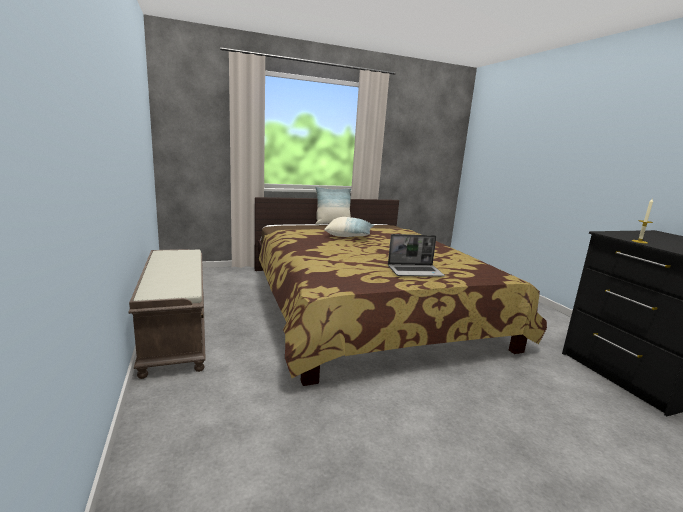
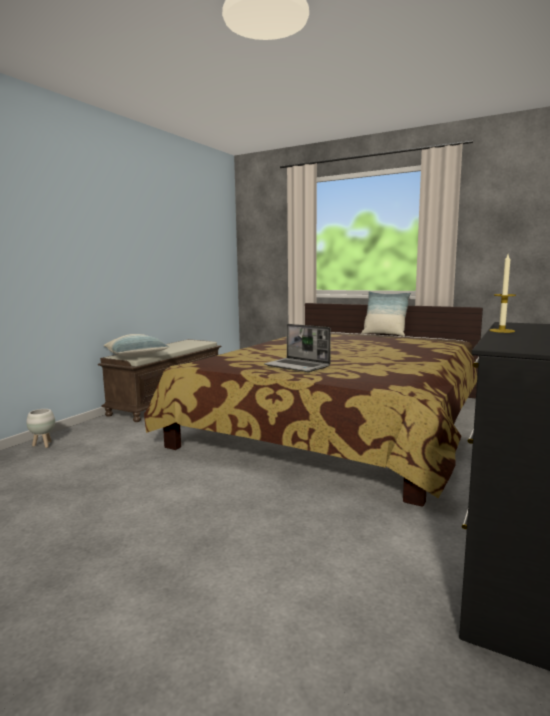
camera: 50 degrees right, 5 degrees down
pillow [324,217,375,237] -> pillow moved to [104,334,169,356]
none -> white planter [27,409,55,448]

